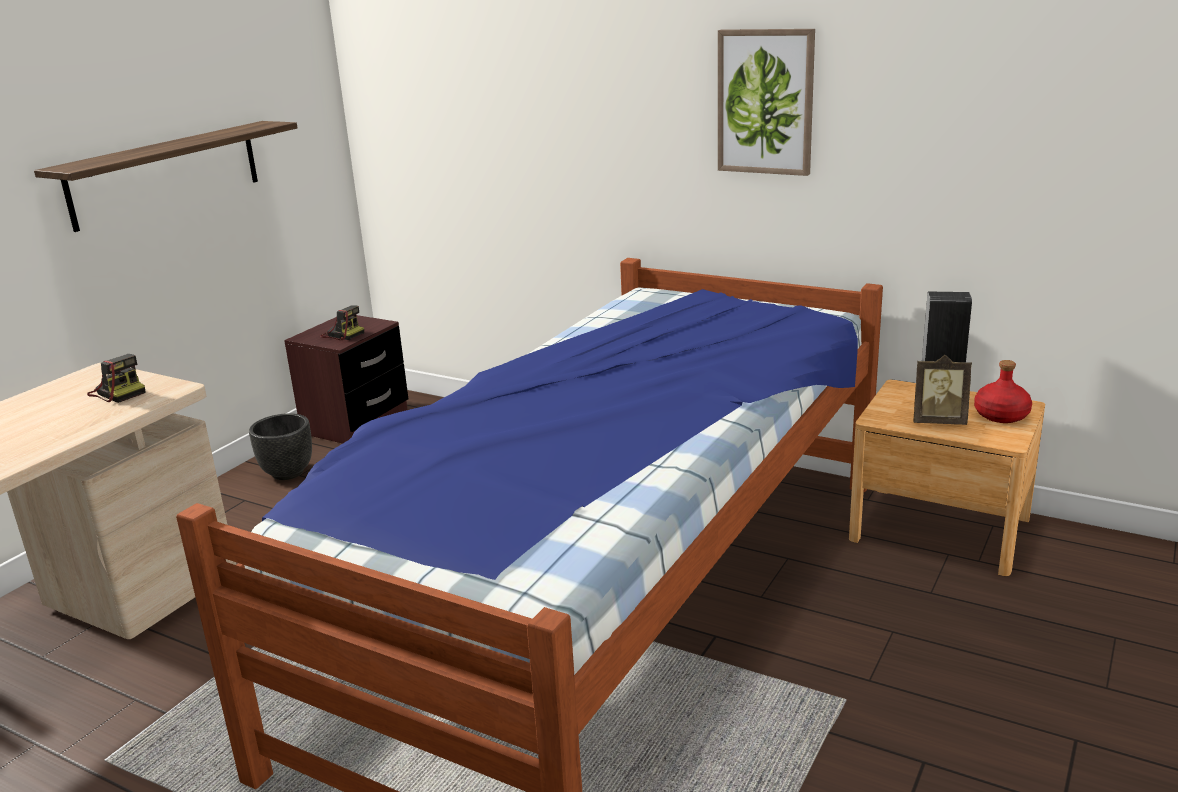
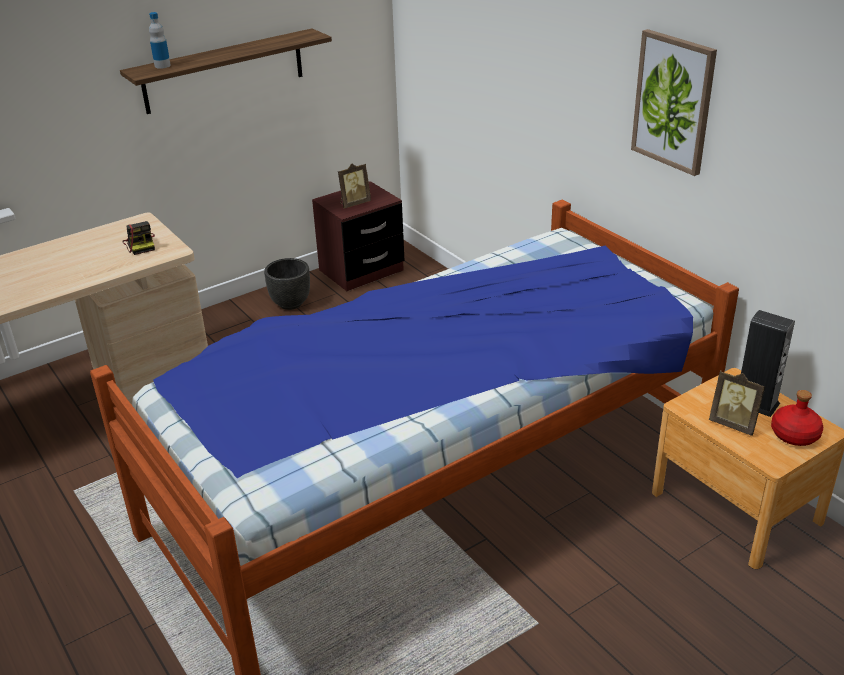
camera: 25 degrees right, 10 degrees up
camera [320,305,364,340] -> picture frame [338,163,371,209]
none -> bottle [149,12,171,69]

